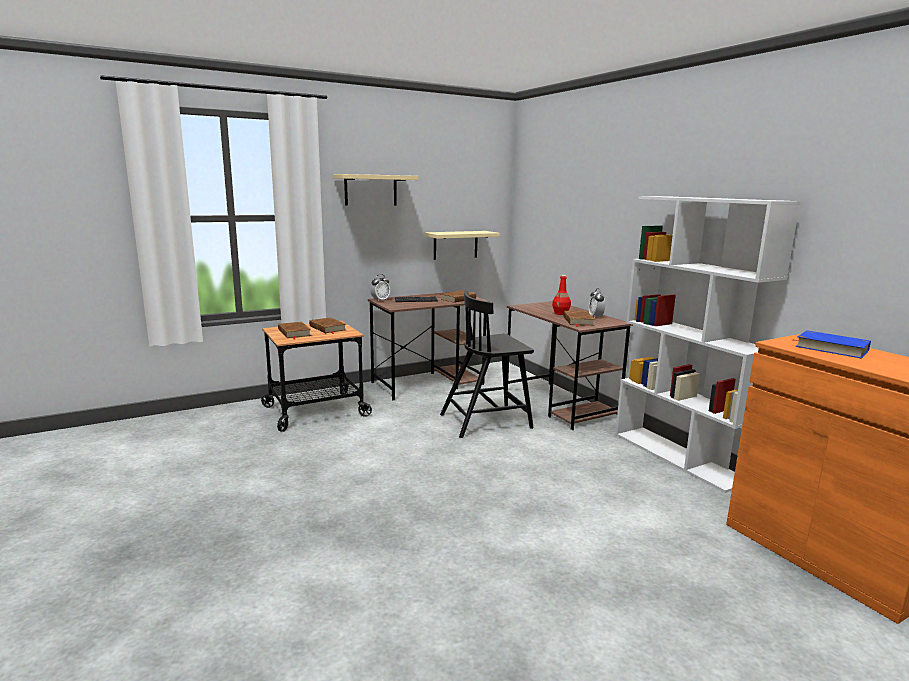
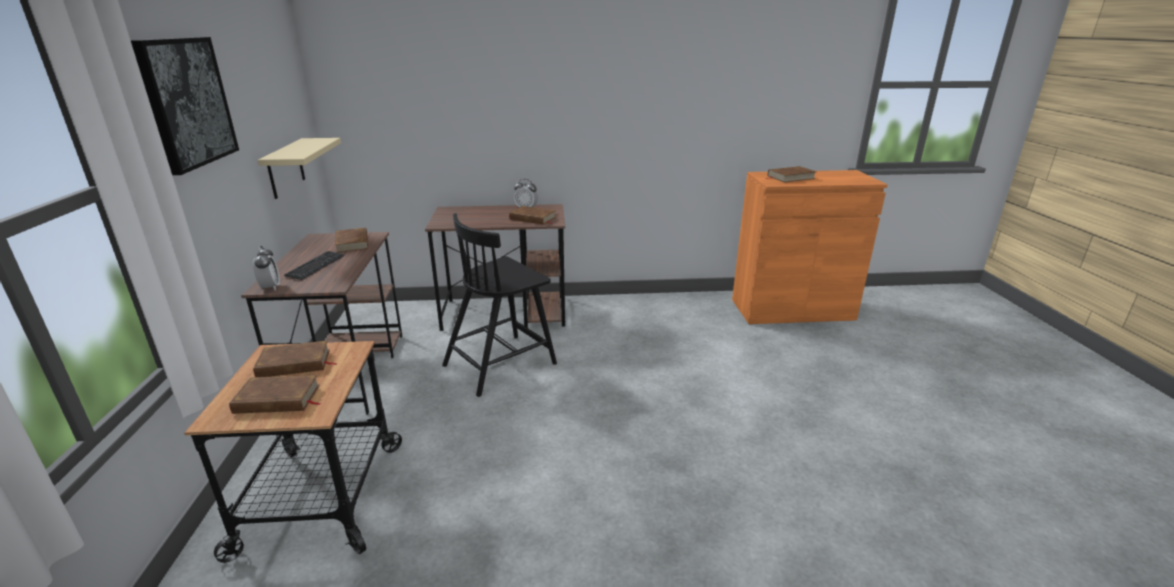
camera: 65 degrees left, 10 degrees up
beige shelf [333,174,418,206] -> picture [131,37,239,175]
black chair [440,290,534,438] -> black chair turned 45 degrees clockwise [442,213,557,397]
red bottle [552,275,571,315] -> none
white bookcase [615,196,800,493] -> none
blue book [792,330,871,359] -> brown book [766,166,816,183]

